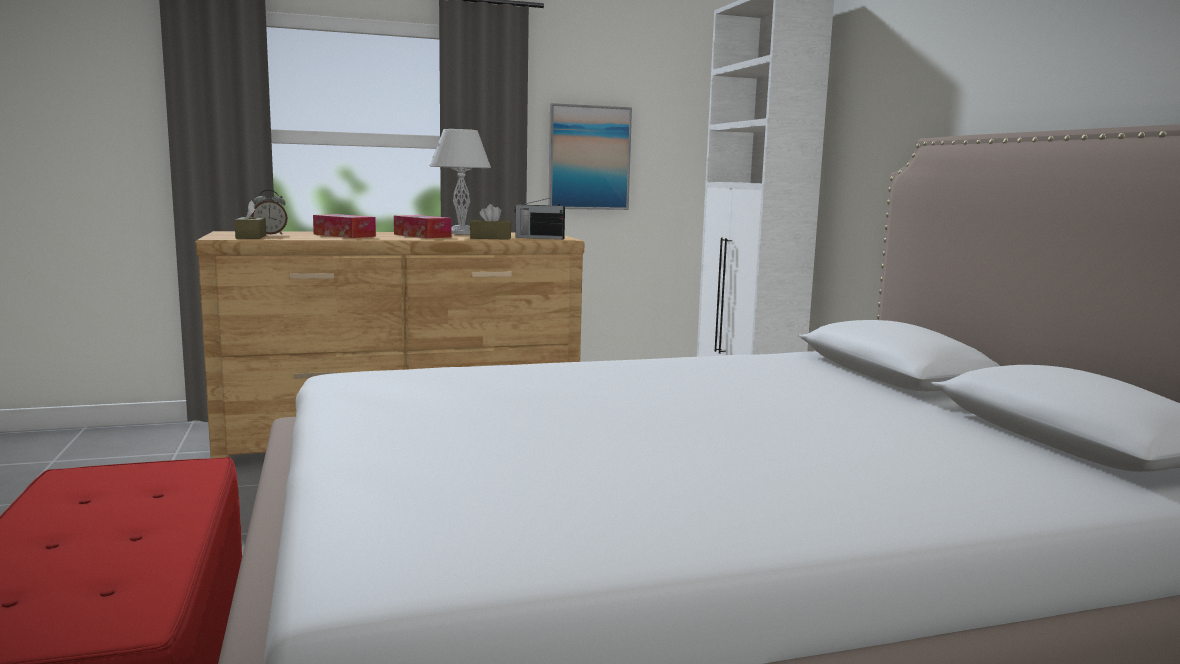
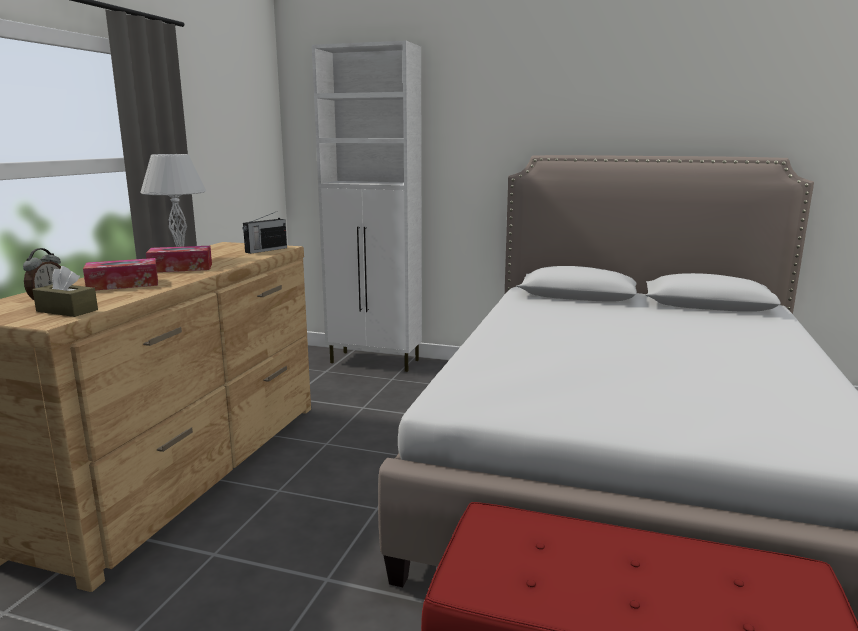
camera: 55 degrees left, 5 degrees up
brown tissue box [470,204,511,240] -> none
picture [548,103,632,210] -> none

